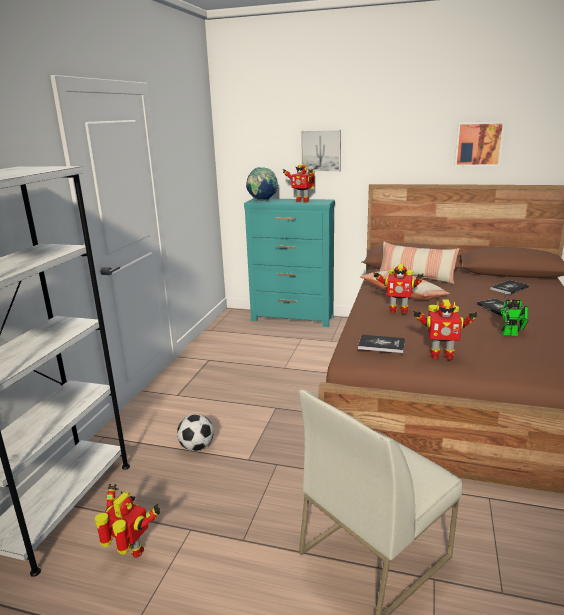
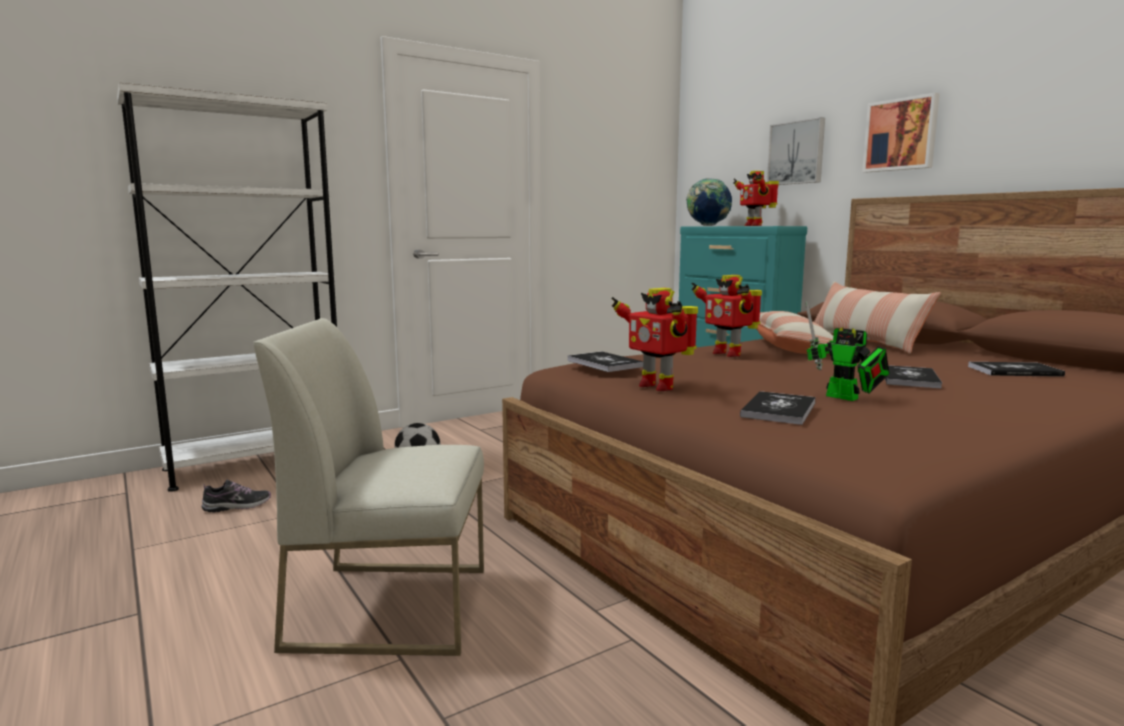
camera: 40 degrees right, 10 degrees down
toy robot [95,484,160,558] -> shoe [202,480,271,512]
picture [454,121,505,167] -> picture moved to [862,93,940,172]
none -> book [740,391,816,425]

